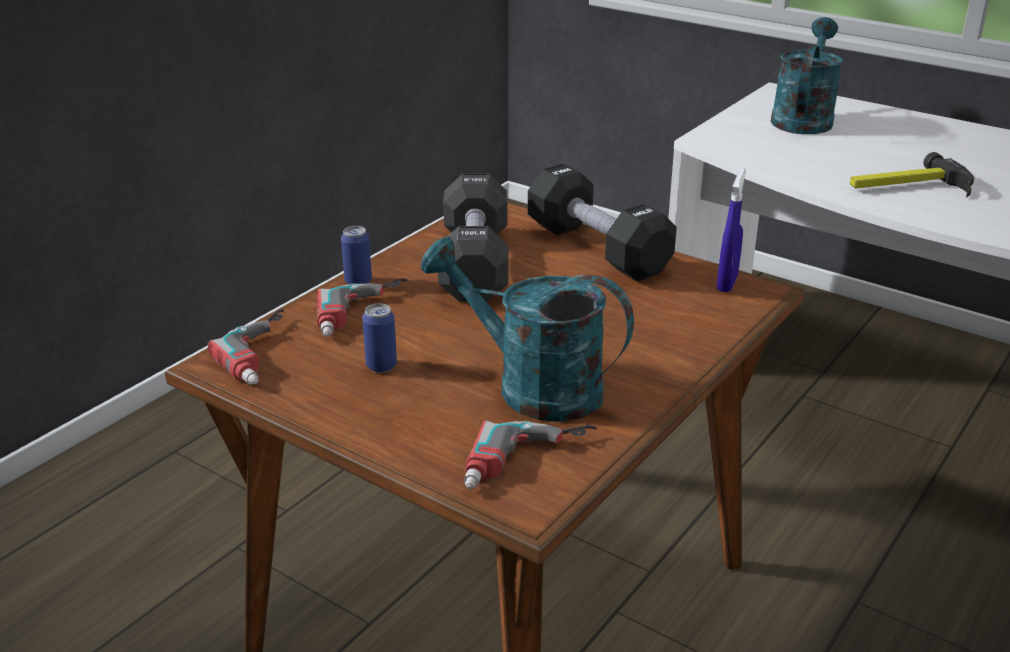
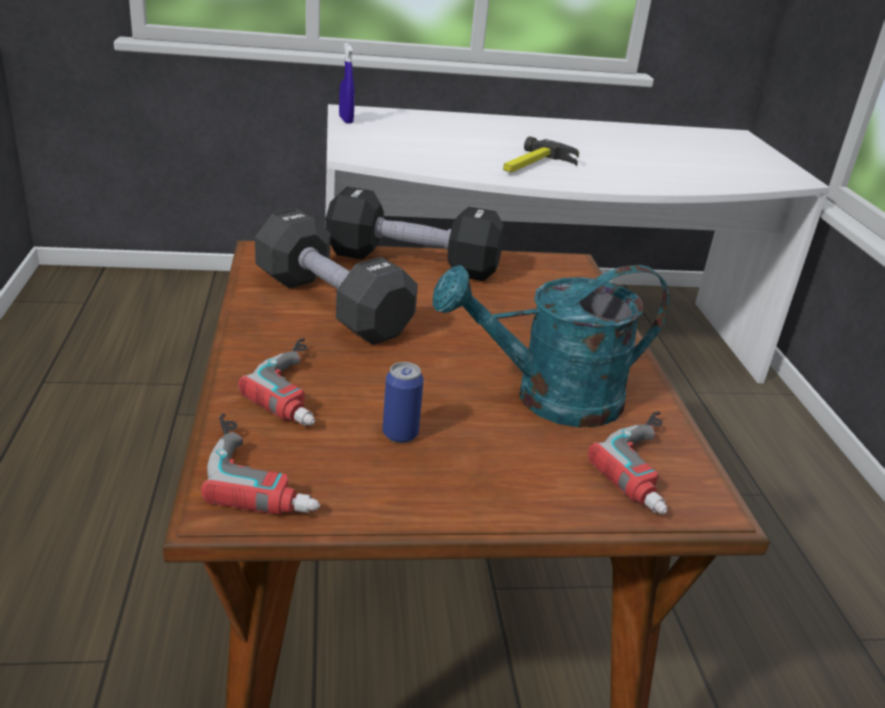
camera: 45 degrees left, 0 degrees up
can [341,226,372,284] -> none
blue spray bottle [717,168,746,292] -> blue spray bottle moved to [339,43,355,124]
turquoise watering can [771,17,844,134] -> none

